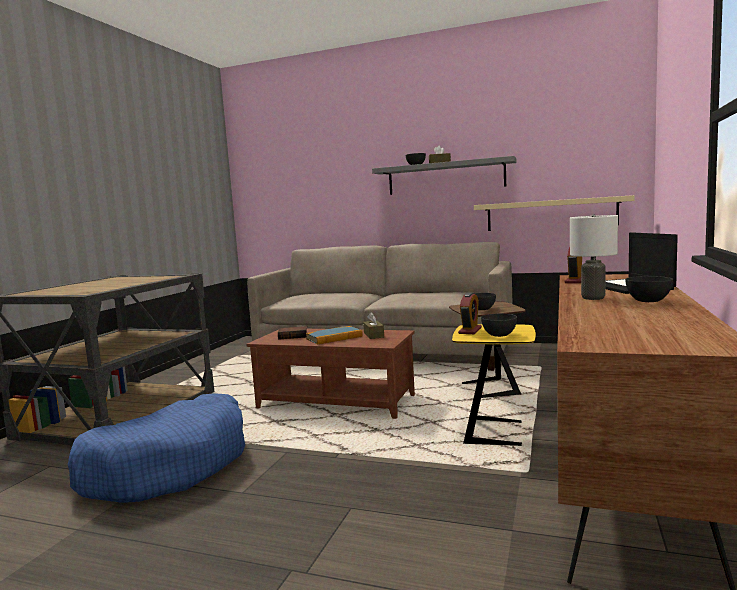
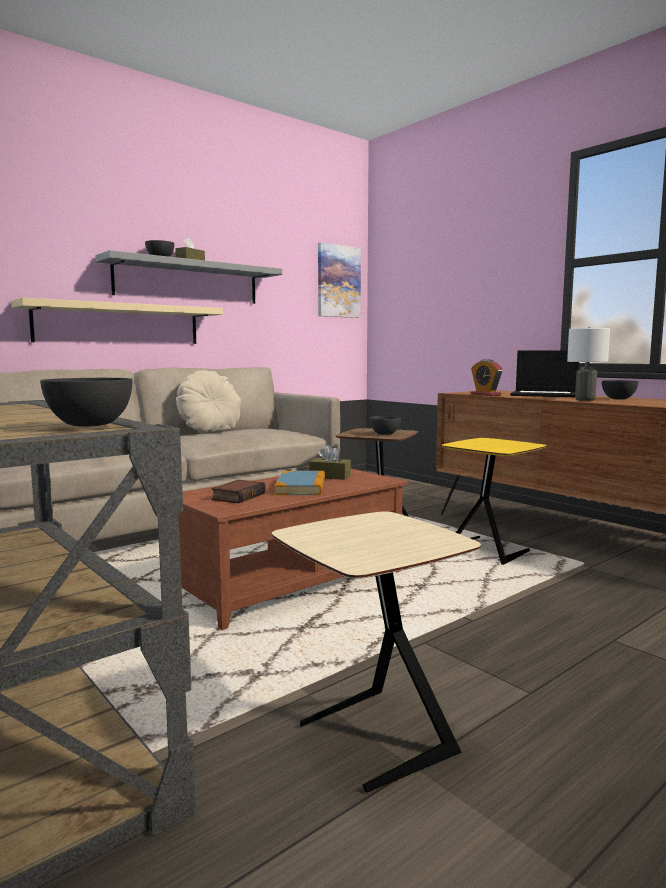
camera: 60 degrees left, 0 degrees up
blue dog bed [68,393,245,503] -> beige side table [272,511,481,792]
alarm clock [458,292,482,334] -> none
beige shelf [474,195,635,231] -> beige shelf moved to [11,298,223,344]
grey bowl [481,314,517,337] -> grey bowl moved to [40,378,132,427]
none -> beige pillow [176,370,241,434]
none -> picture [318,242,361,318]

